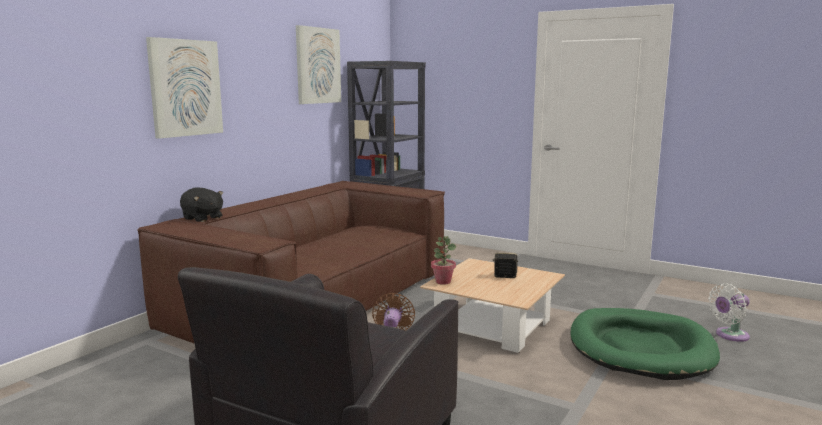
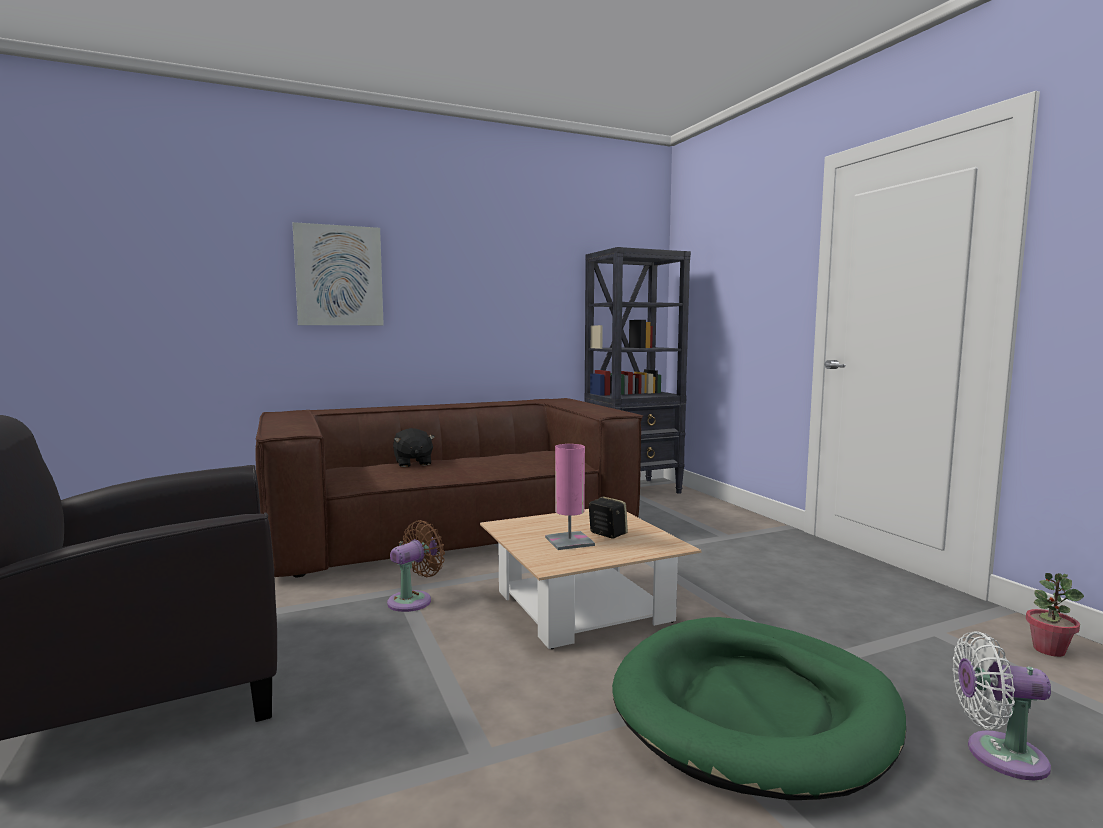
camera: 35 degrees right, 5 degrees down
black plush toy [180,188,224,222] -> black plush toy moved to [393,428,435,467]
picture [296,25,341,104] -> none
potted plant [431,236,456,285] -> potted plant moved to [1026,573,1084,657]
none -> pink table lamp [545,444,595,550]

